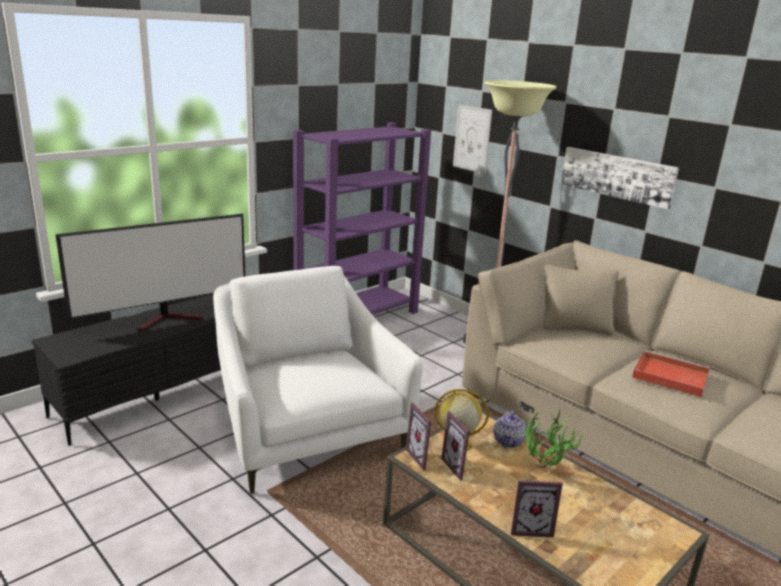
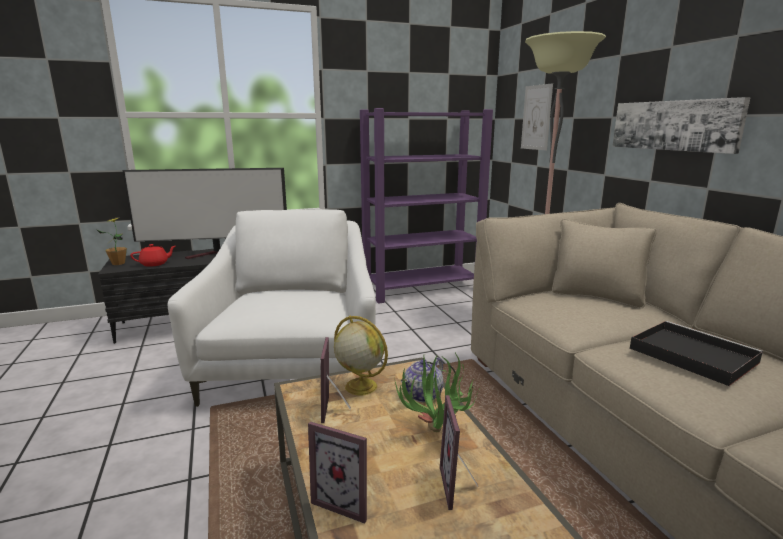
camera: 25 degrees right, 5 degrees down
picture frame [406,403,434,470] -> picture frame moved to [440,395,478,510]
red tray [632,350,710,397] -> black tray [630,321,763,386]
none -> potted plant [96,217,127,265]
none -> red teapot [130,244,176,267]

